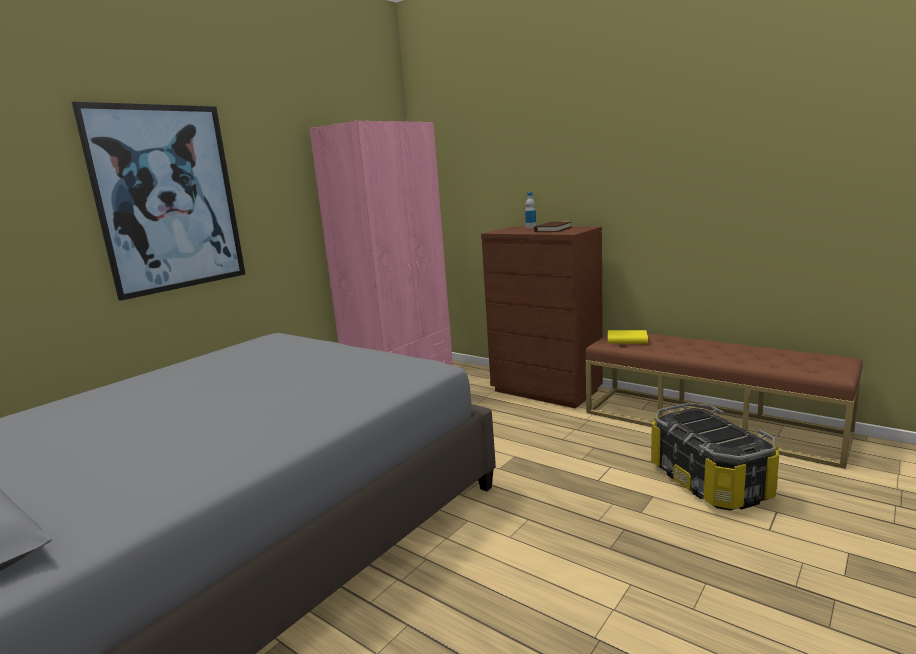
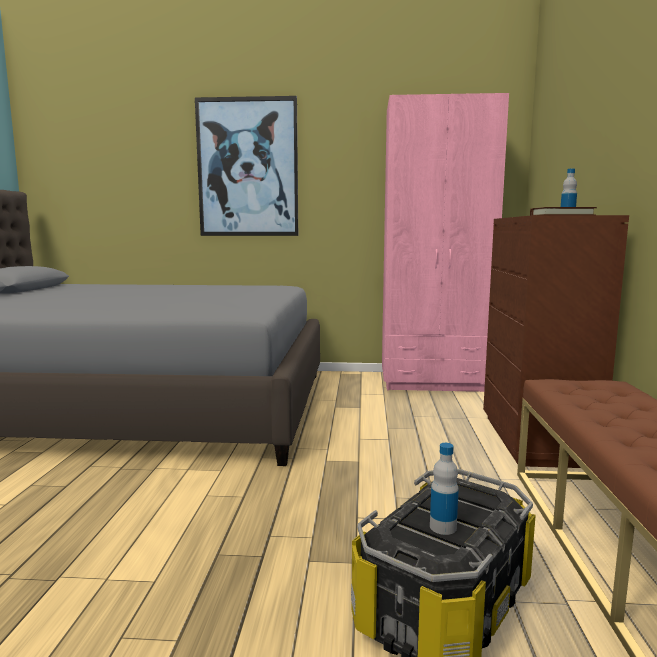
camera: 55 degrees right, 5 degrees down
yellow book [608,330,648,343] -> none
none -> bottle [430,443,459,535]

